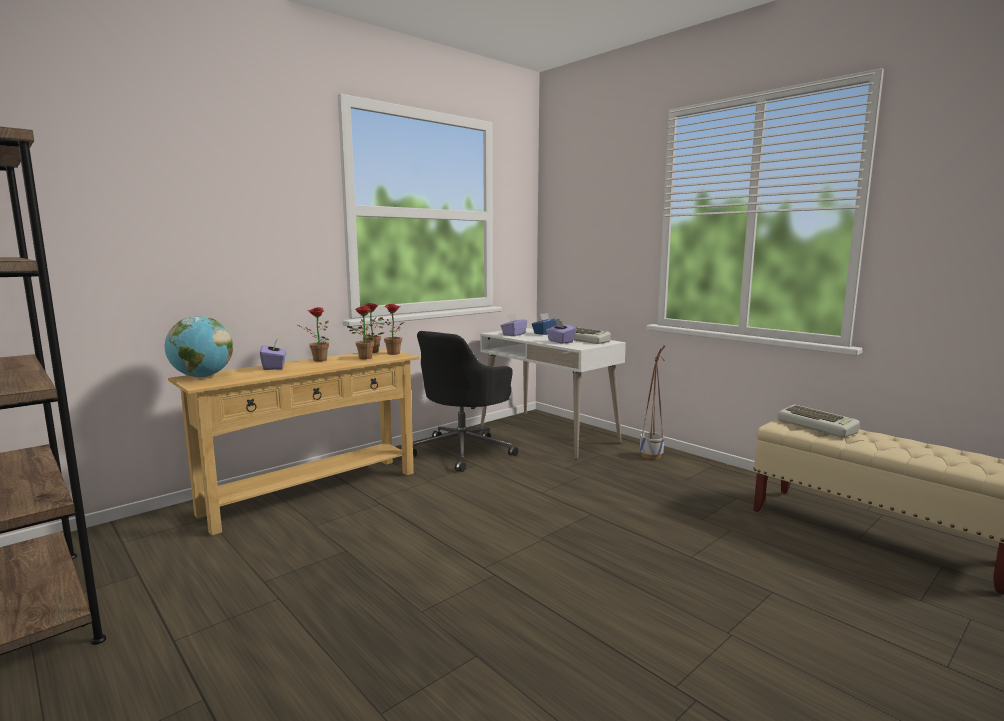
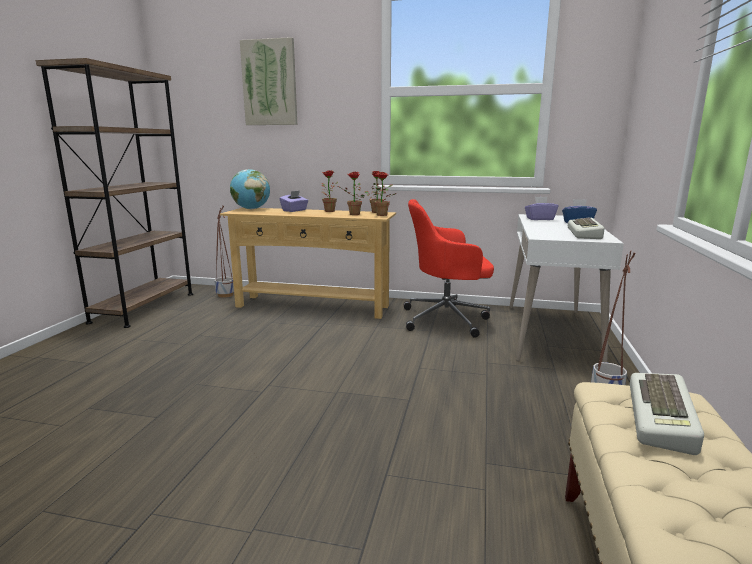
camera: 55 degrees right, 5 degrees up
black office chair [413,331,518,472] -> red office chair [404,199,494,338]
purple tissue box [546,320,576,344] -> none
none -> planter [215,206,234,298]
none -> picture [240,37,297,125]

